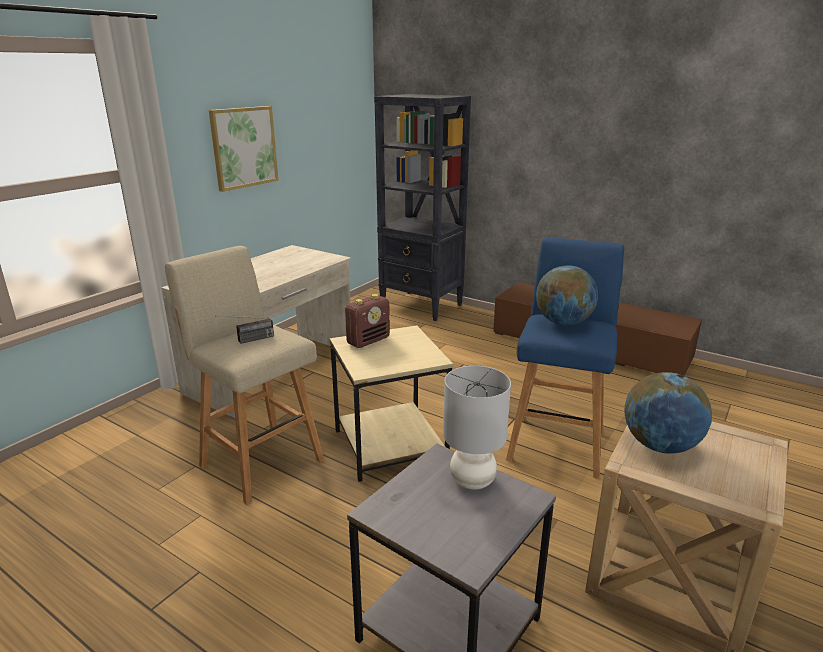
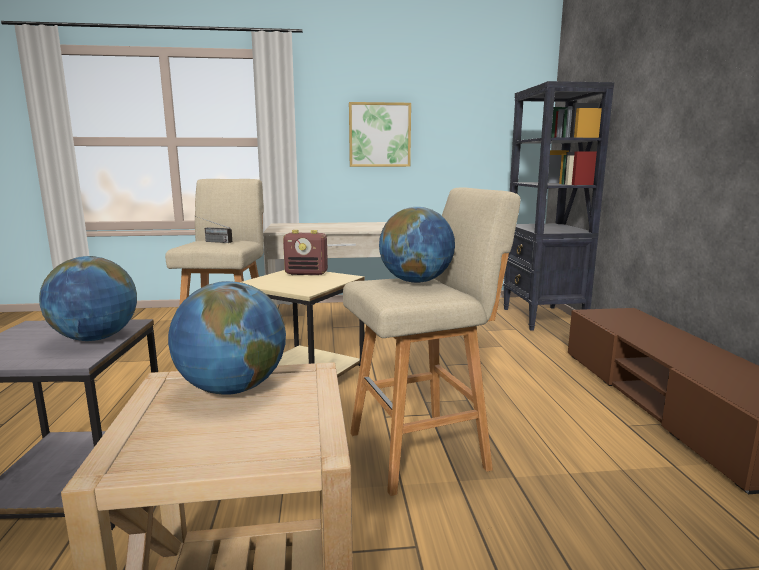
camera: 50 degrees right, 10 degrees down
grey table lamp [443,366,511,490] -> globe [39,256,137,341]
blue stool [506,238,624,479] -> beige stool [343,187,521,496]

